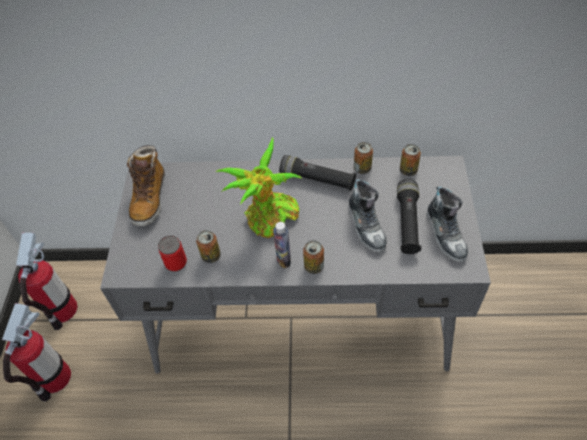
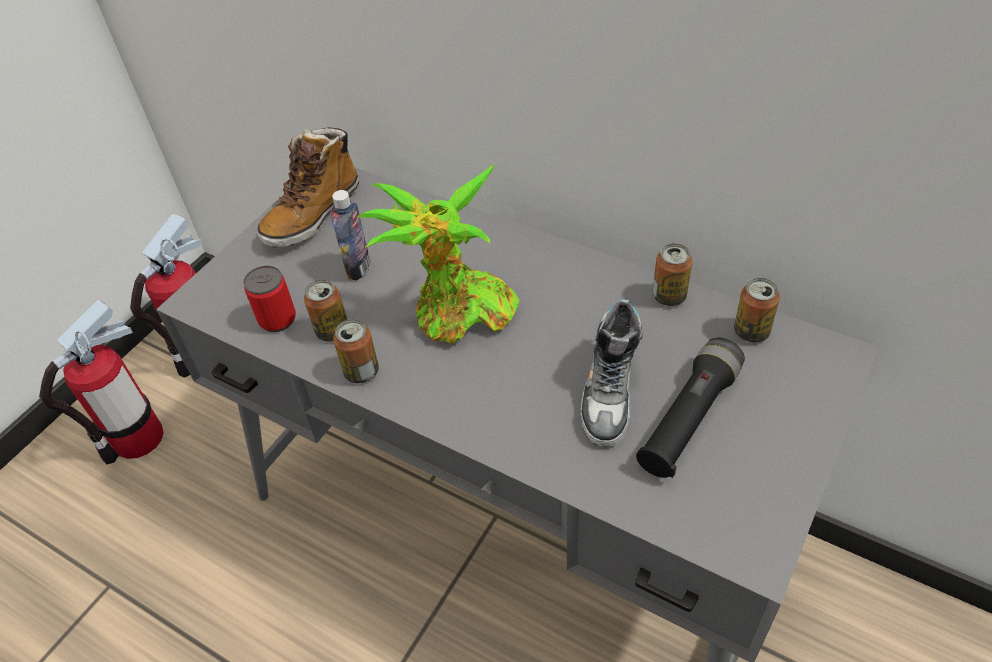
camera: 30 degrees right, 5 degrees down
bottle [273,222,291,268] -> bottle moved to [331,190,371,280]
black flashlight [279,155,356,191] -> none
can [303,240,324,274] -> can moved to [333,319,379,383]
shoe [427,186,468,262] -> none

